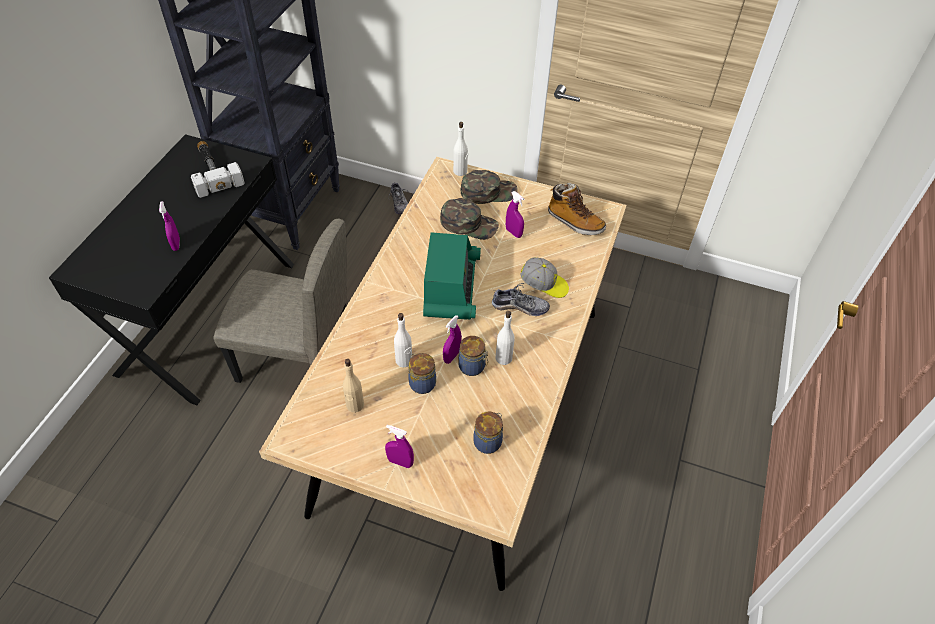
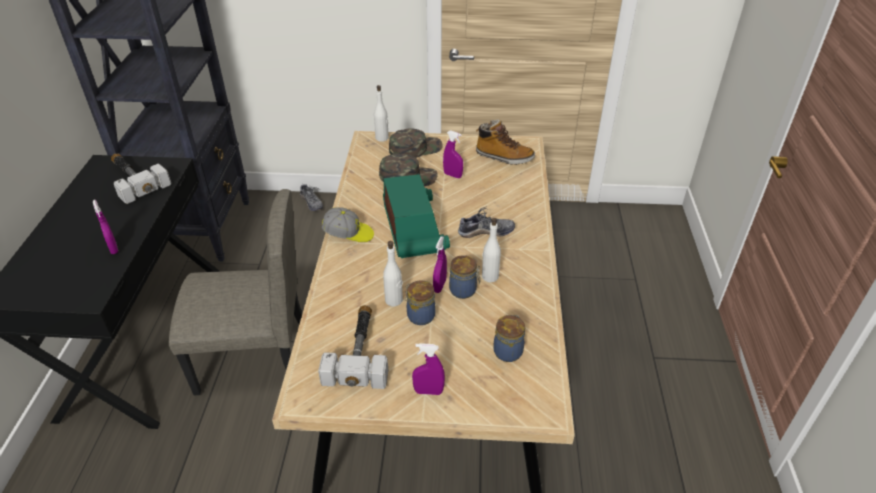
camera: 15 degrees left, 10 degrees down
beige bottle [343,359,364,413] -> hammer [318,305,388,389]
cap [520,257,569,298] -> cap moved to [322,208,374,242]

